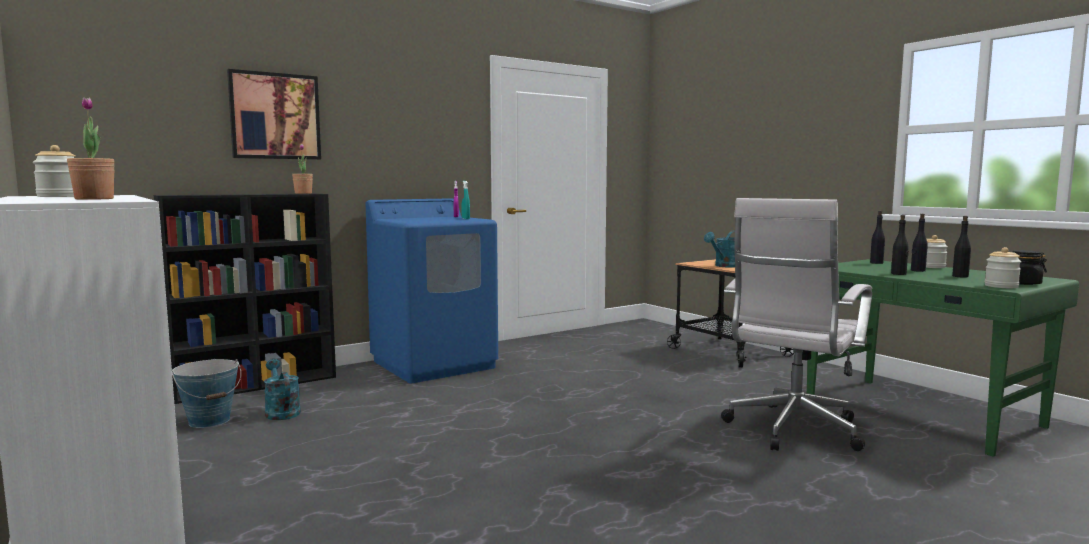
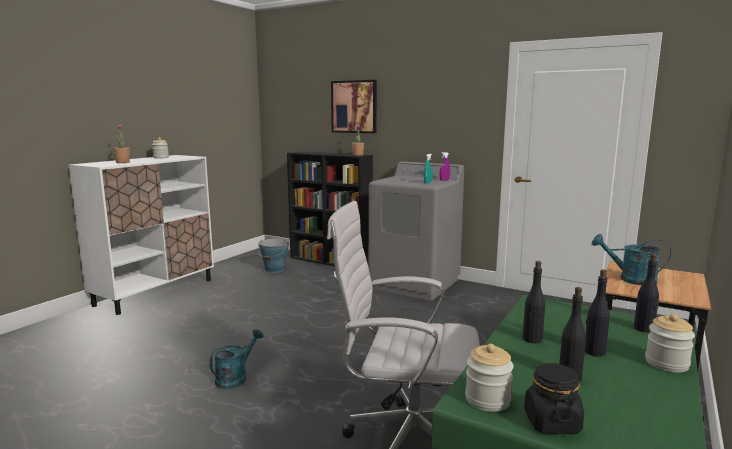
camera: 65 degrees right, 5 degrees up
turquoise watering can [264,359,301,420] -> turquoise watering can moved to [209,329,263,389]
blue washing machine [366,198,498,383] -> grey washing machine [369,161,464,301]

